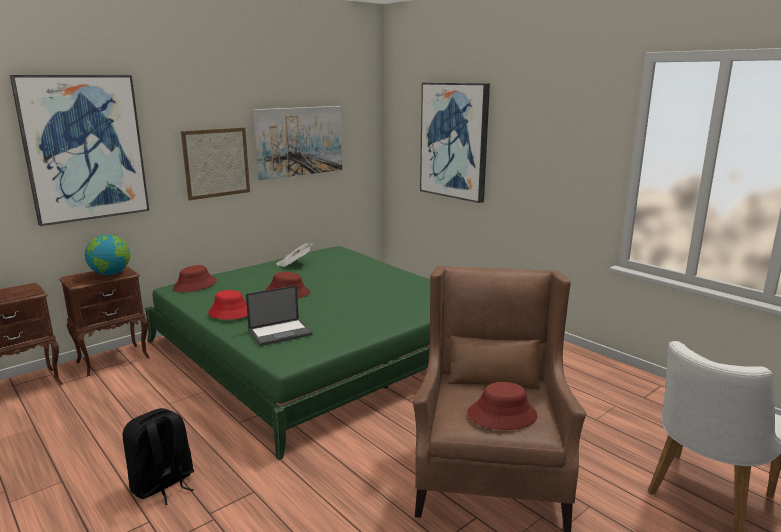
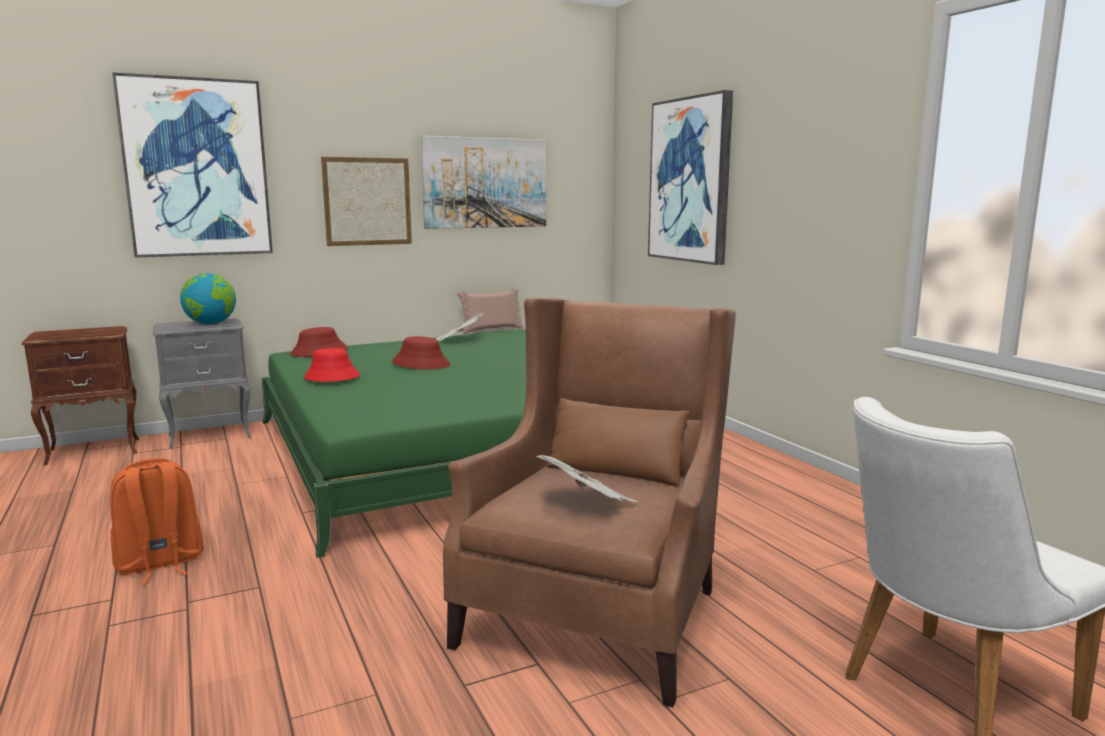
camera: 15 degrees right, 5 degrees down
brown nightstand [59,266,150,377] -> grey nightstand [153,318,252,449]
black backpack [123,408,194,505] -> orange backpack [110,458,204,584]
laptop [246,285,313,346] -> none
red hat [467,382,538,430] -> newspaper [536,455,638,502]
none -> beige pillow [457,289,523,334]

